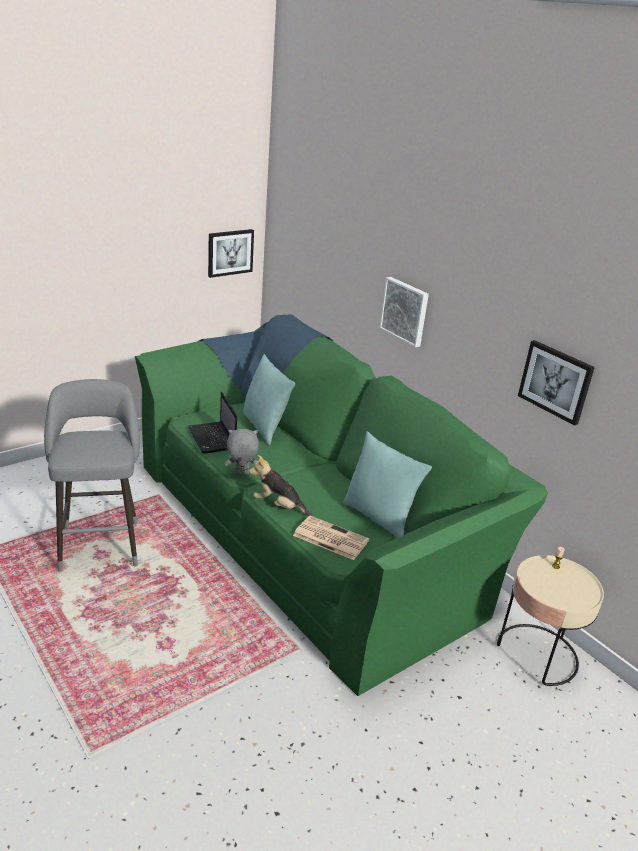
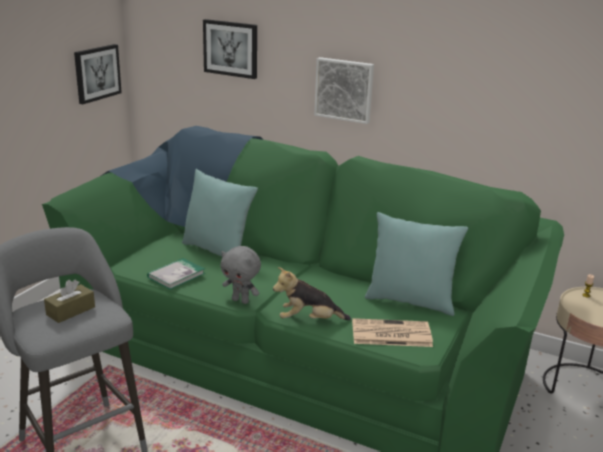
camera: 25 degrees left, 5 degrees down
laptop [188,392,237,454] -> book [147,258,205,290]
grey plush toy [225,429,259,474] -> grey plush toy turned 120 degrees counterclockwise [220,246,261,304]
picture [518,340,595,426] -> picture moved to [203,19,257,79]
none -> brown tissue box [44,280,95,323]

